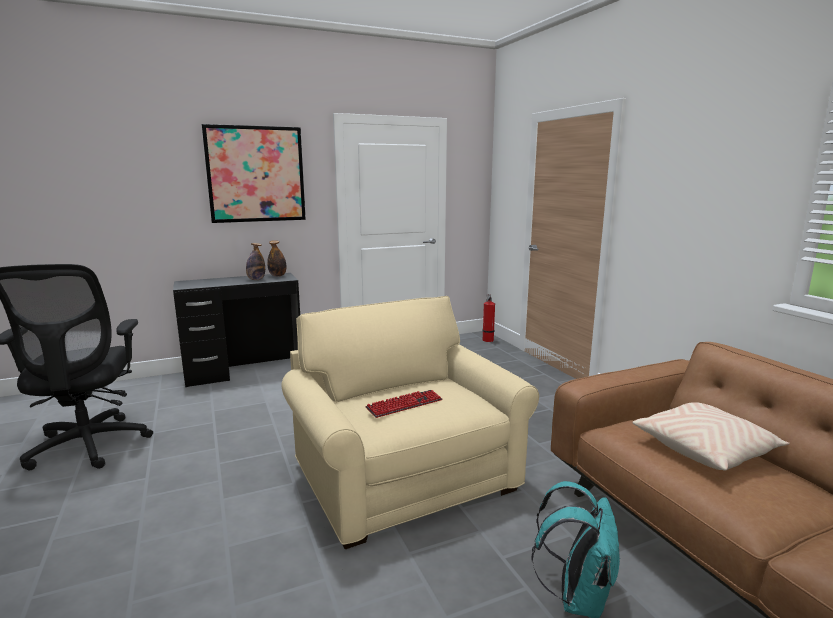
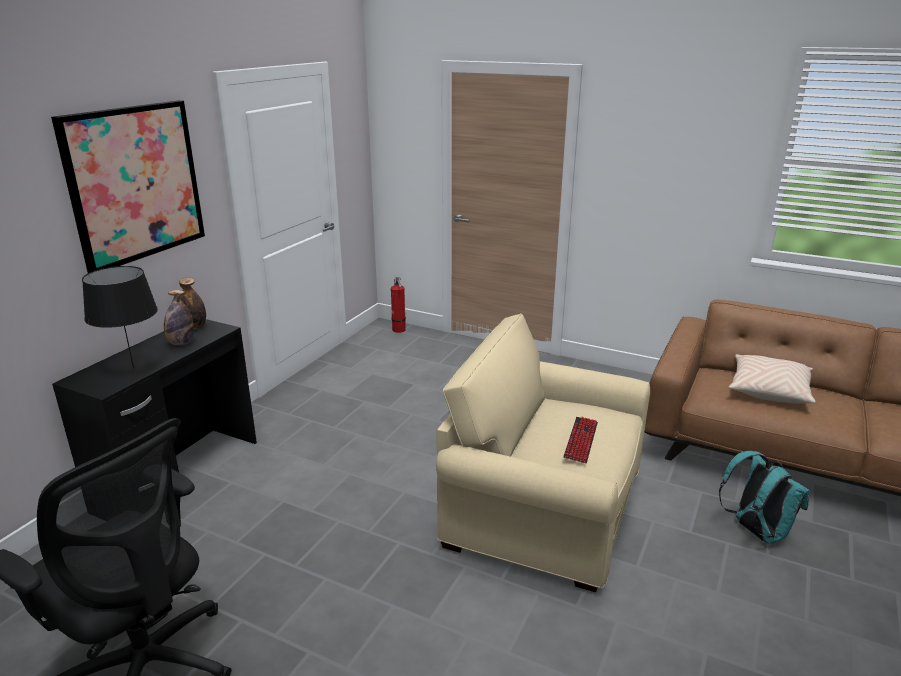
camera: 40 degrees left, 10 degrees up
none -> black table lamp [82,266,158,368]

